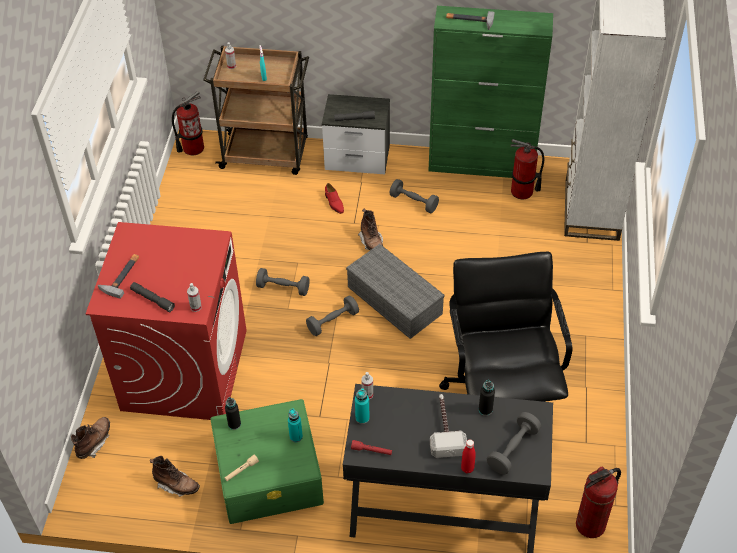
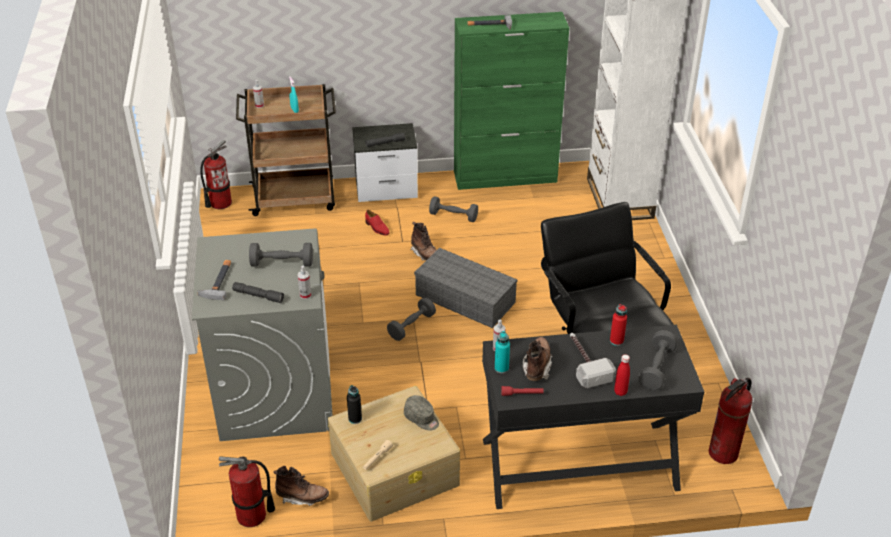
camera: 15 degrees left, 10 degrees down
brown boot [71,417,110,459] -> brown boot moved to [523,337,553,381]
red washing machine [86,222,247,420] -> grey washing machine [192,229,333,441]
green storage box [211,399,324,524] -> beige storage box [328,386,460,522]
grey dumbbell [256,268,310,296] -> grey dumbbell moved to [249,243,313,267]
turquoise bottle [288,408,303,442] -> grey cap [404,395,439,431]
black bottle [479,380,495,416] -> red bottle [610,304,627,346]
fire extinguisher [511,139,544,199] -> fire extinguisher moved to [219,456,275,527]

